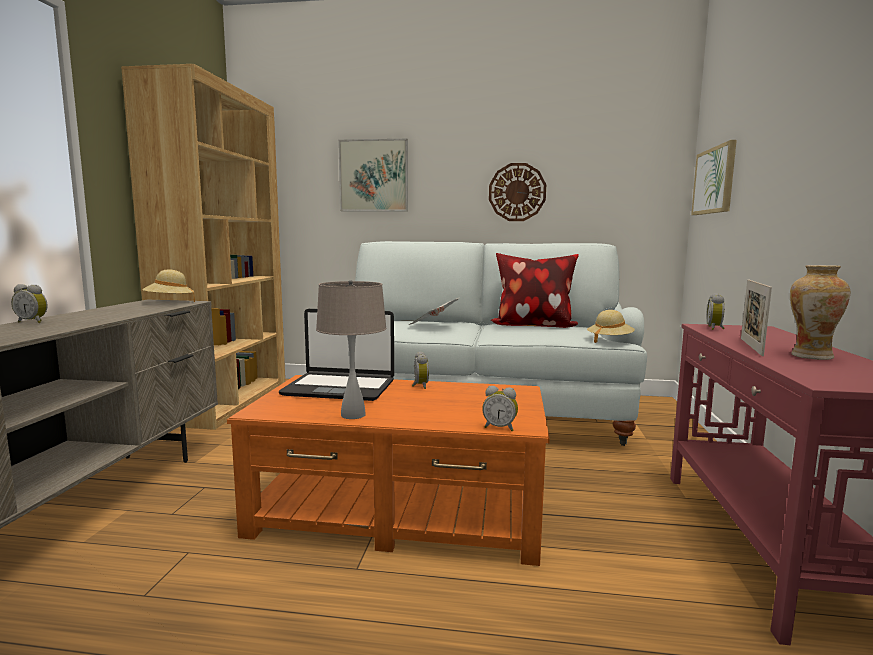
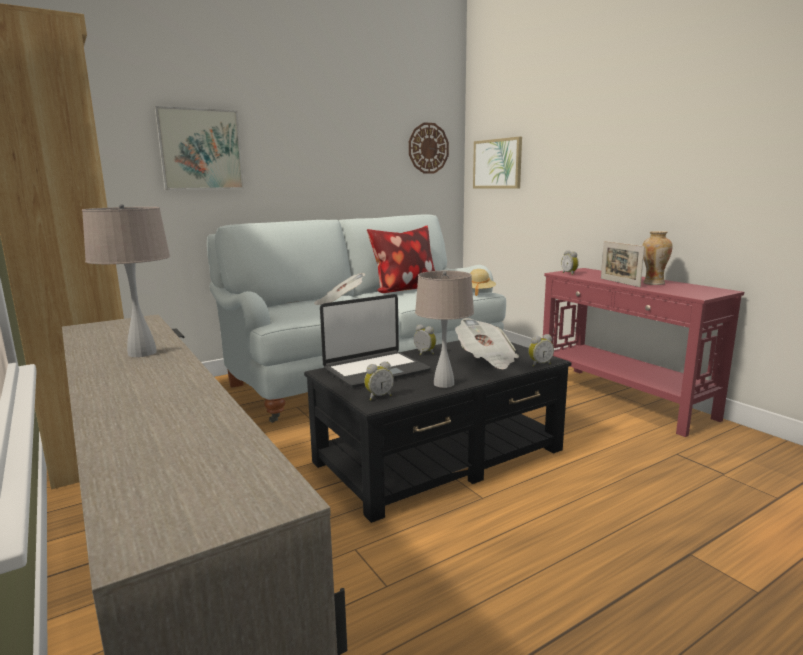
camera: 40 degrees left, 5 degrees up
alarm clock [11,284,47,323] -> alarm clock moved to [364,361,394,400]
beige hat [142,269,195,302] -> none
orange coffee table [227,375,550,566] -> black coffee table [304,340,572,523]
wall clock [489,163,546,221] -> wall clock moved to [409,122,449,174]
none -> beige table lamp [82,204,170,357]
none -> newspaper [455,318,519,369]

